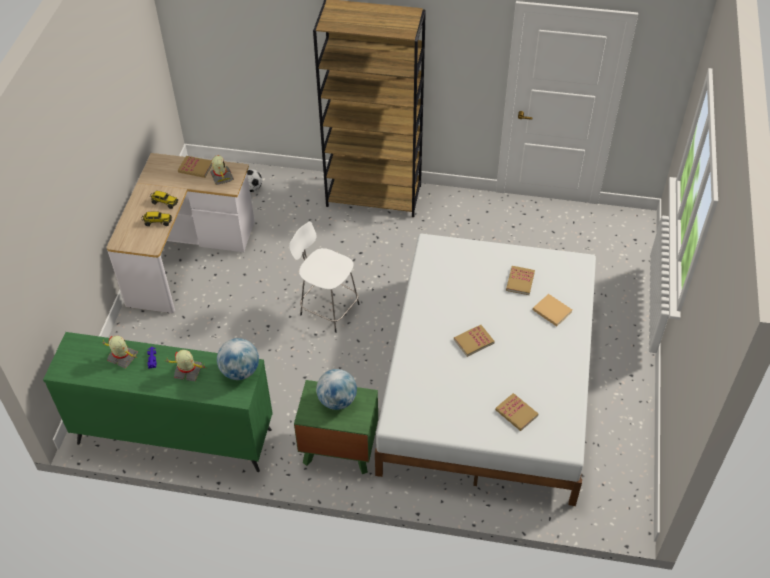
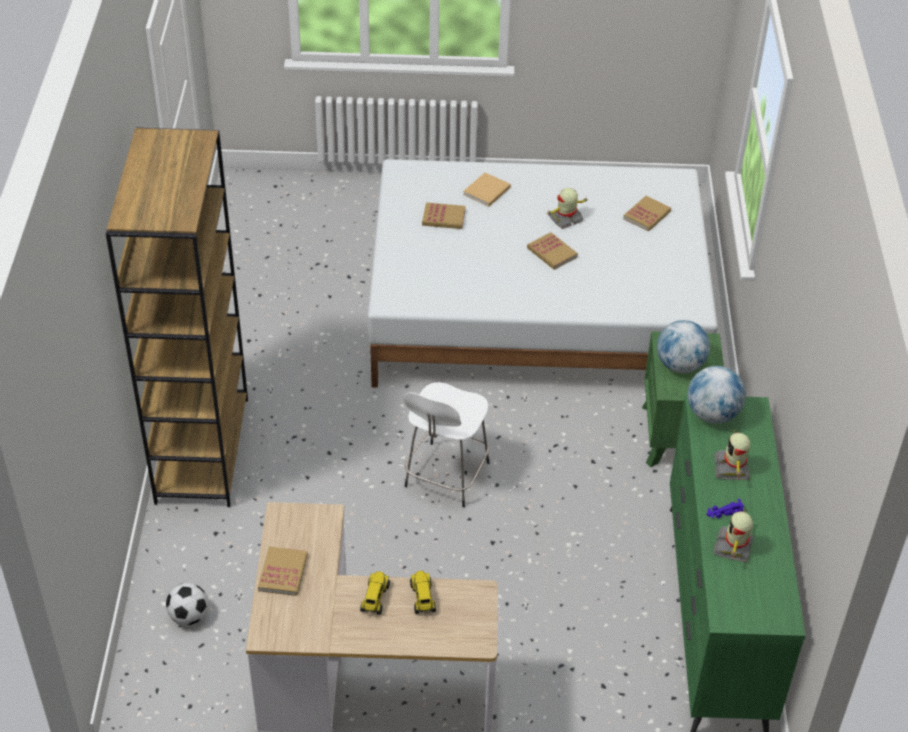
camera: 100 degrees left, 5 degrees down
toy robot [210,155,234,185] -> toy robot moved to [547,188,588,229]

